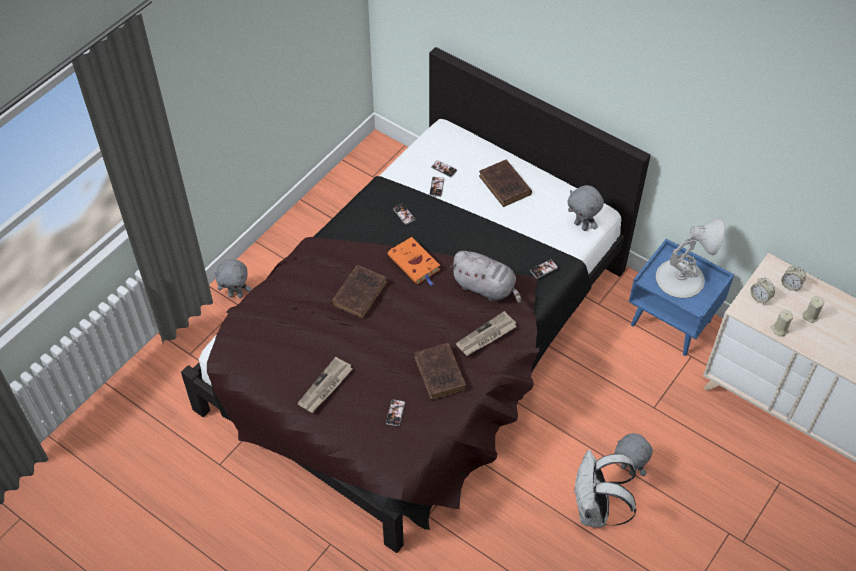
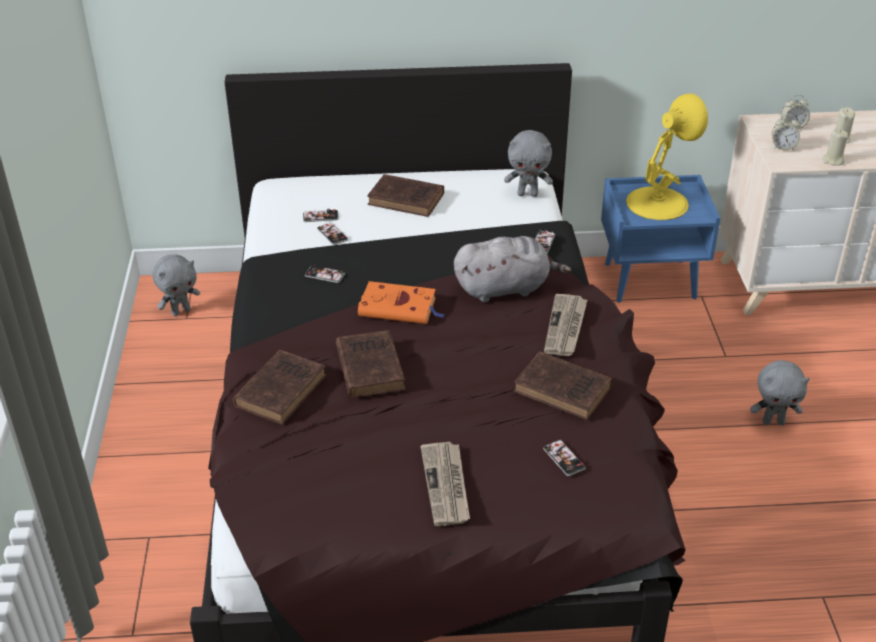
camera: 40 degrees left, 15 degrees down
grey plush toy [214,259,252,298] -> grey plush toy moved to [152,254,200,316]
white backpack [575,450,636,528] -> none
white table lamp [656,218,725,298] -> yellow table lamp [626,93,708,220]
none -> brown book [233,350,327,424]

